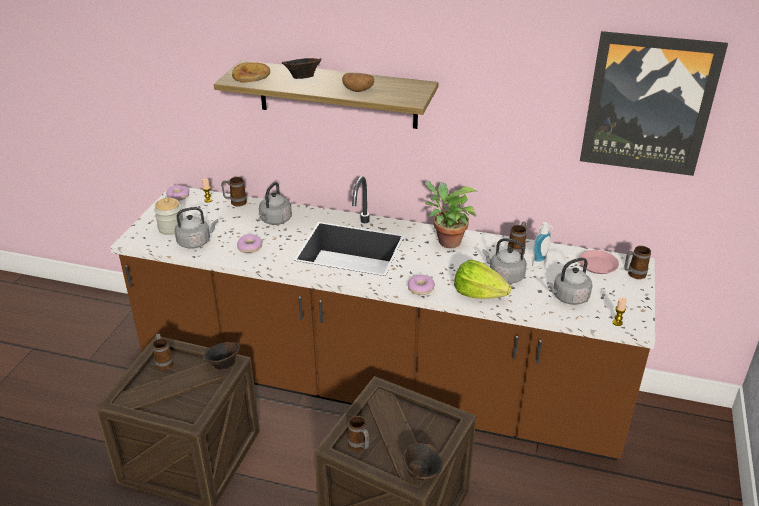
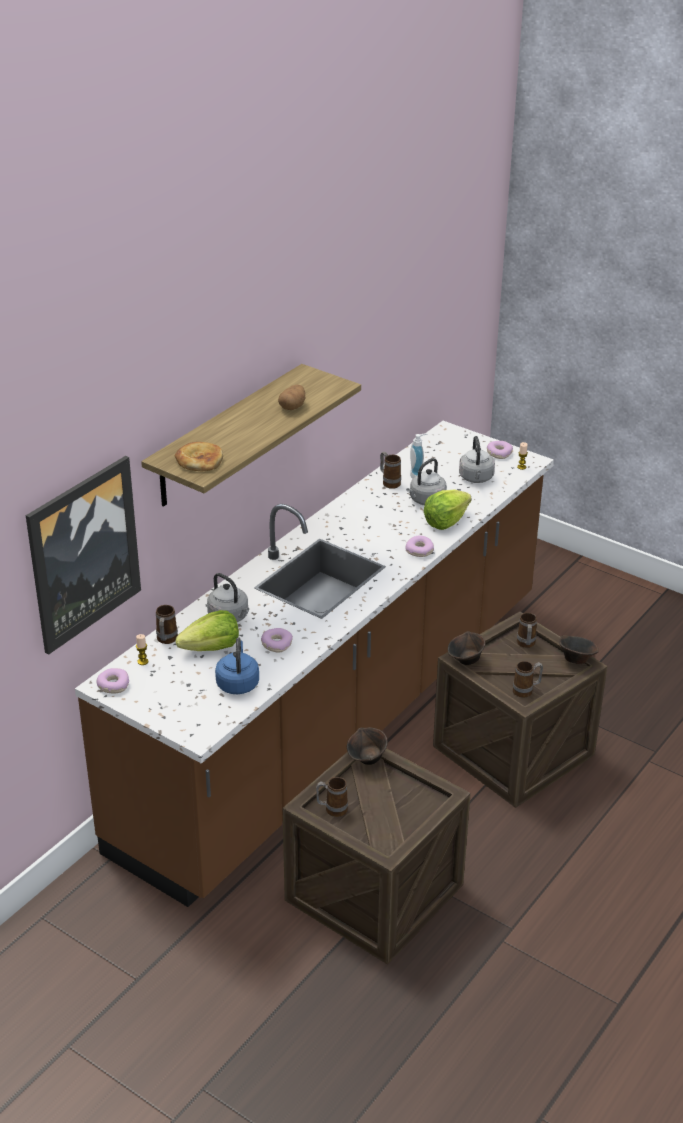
camera: 70 degrees left, 0 degrees up
jar [154,197,183,235] -> none
grey kettle [175,207,218,249] -> blue kettle [215,637,259,694]
brown bowl [282,58,322,79] -> brown bowl moved to [448,631,486,665]
potted plant [425,181,477,248] -> none
pink plate [579,250,619,274] -> none
picture [580,31,728,176] -> picture moved to [26,456,141,655]
mug [624,246,651,279] -> mug moved to [517,613,537,648]
none -> lettuce [176,610,239,651]
none -> donut [487,441,513,459]

